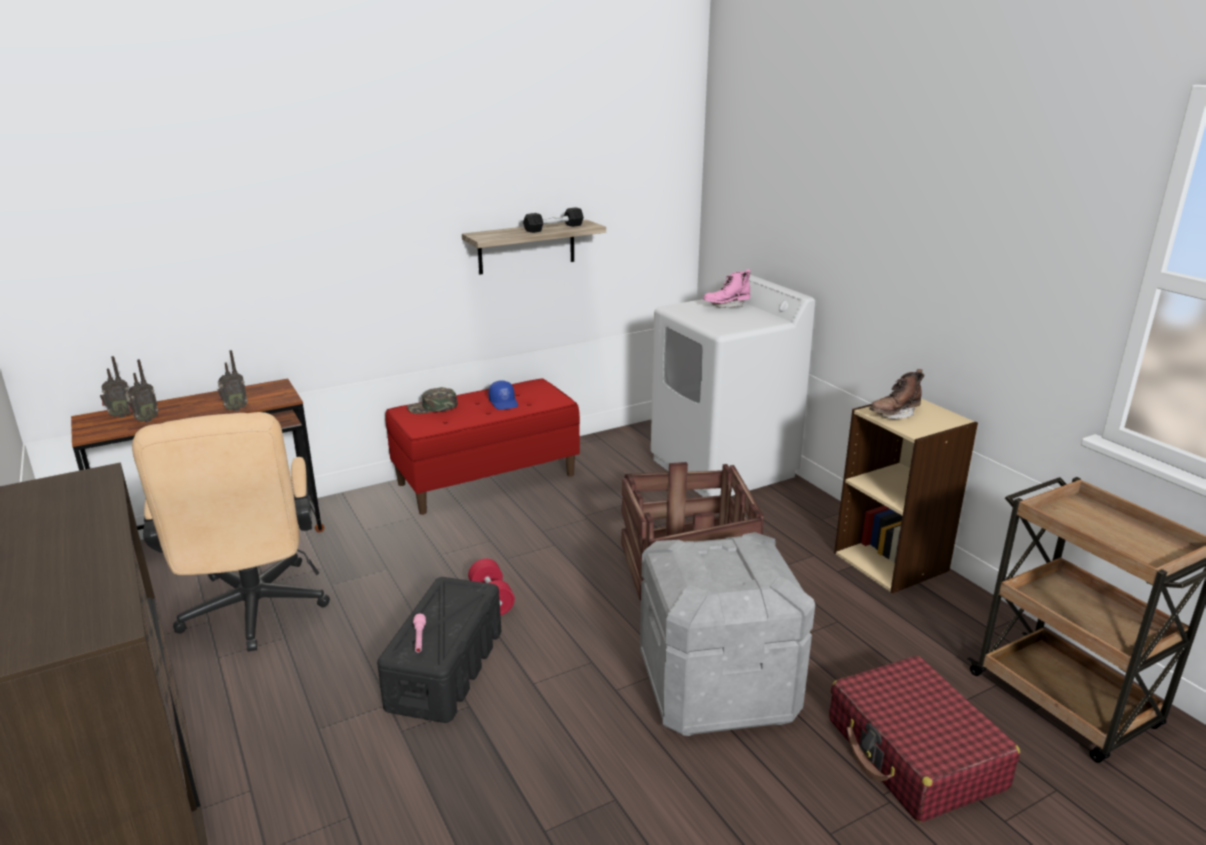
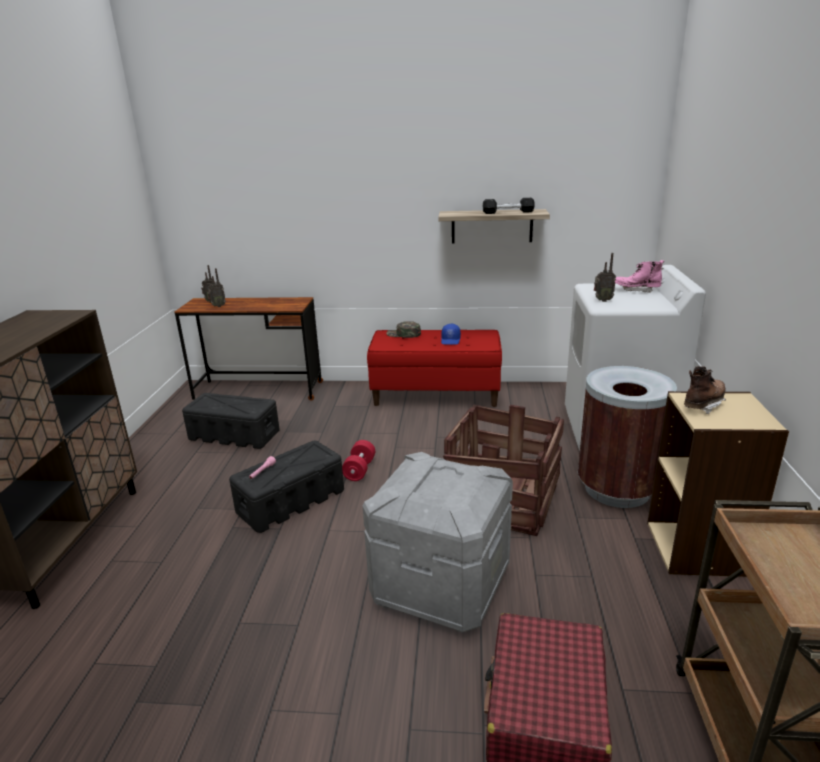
camera: 35 degrees right, 0 degrees up
beige office chair [132,412,330,652] -> black storage box [182,393,280,449]
radio [217,350,248,411] -> radio moved to [594,253,616,302]
brown boot [869,369,924,419] -> brown boot turned 135 degrees clockwise [684,366,726,414]
none -> brown trash can [578,366,677,508]

